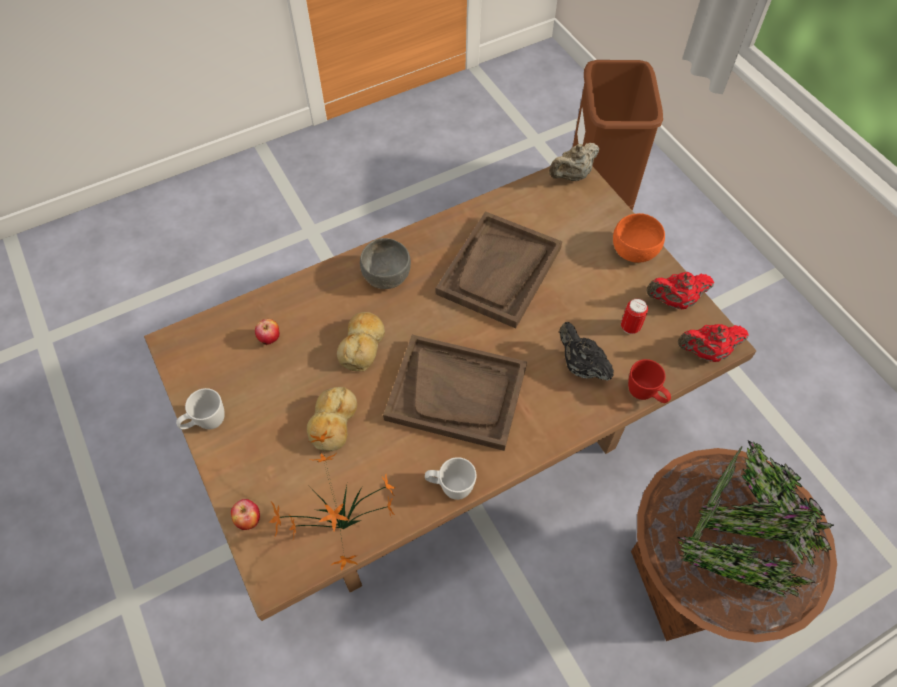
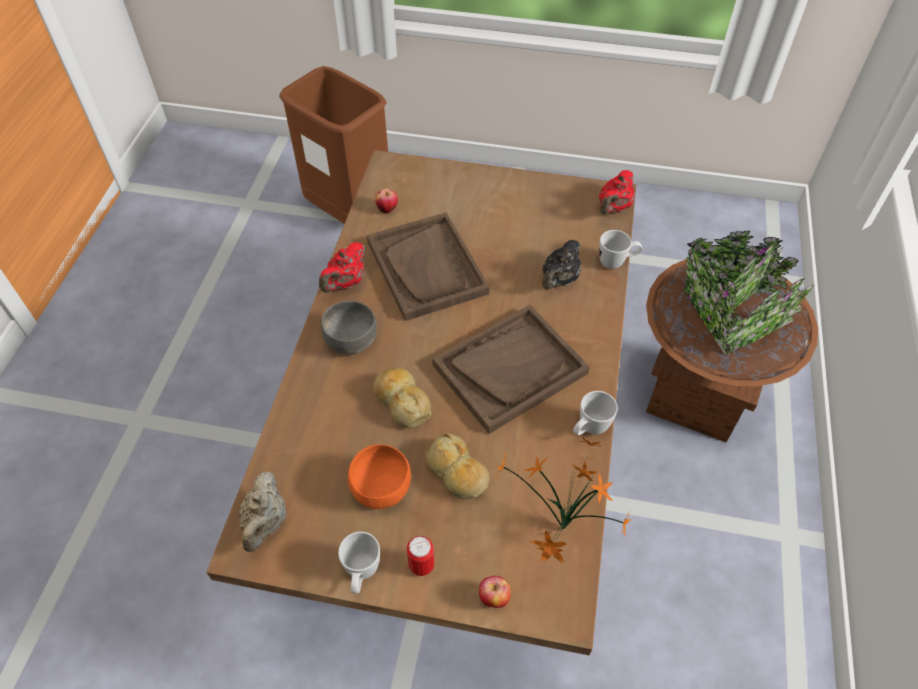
camera: 50 degrees left, 5 degrees down
apple [255,319,280,345] -> apple moved to [375,188,398,213]
beige teapot [549,143,599,181] -> beige teapot moved to [239,472,286,552]
black teapot [559,322,614,381] -> black teapot turned 60 degrees counterclockwise [542,239,581,289]
orange bowl [613,213,665,263] -> orange bowl moved to [348,444,411,509]
can [621,298,648,334] -> can moved to [407,536,435,576]
red mug [628,359,671,403] -> white mug [599,230,642,269]
red teapot [647,272,714,309] -> red teapot moved to [319,242,365,293]

